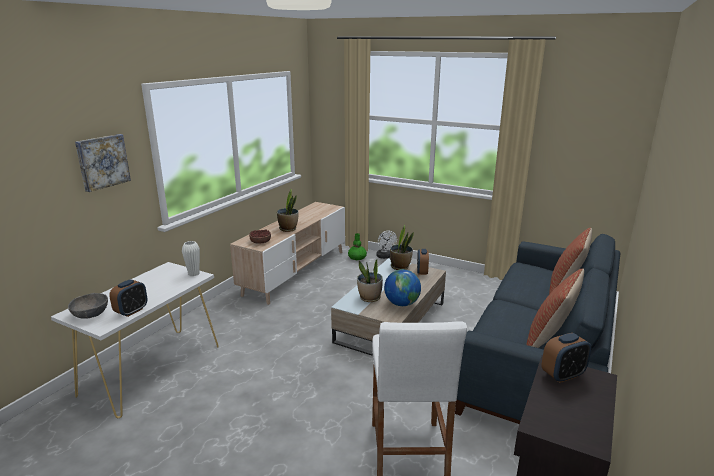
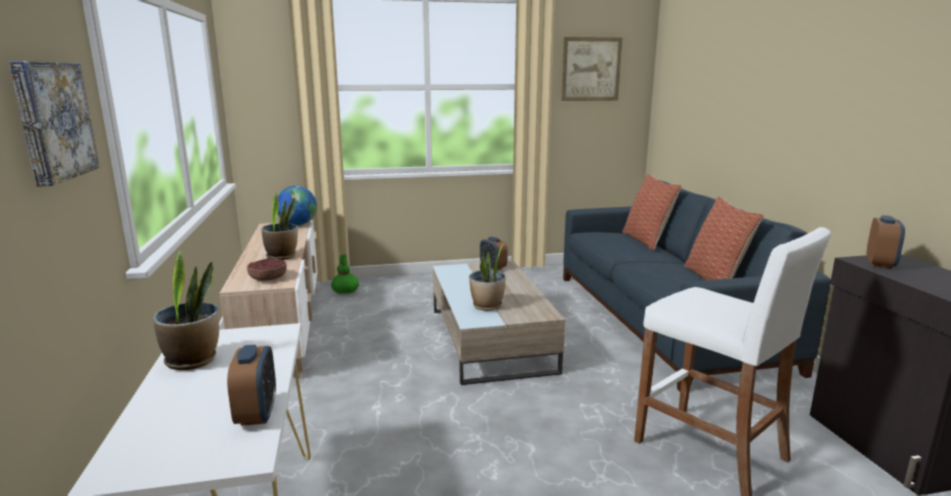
camera: 40 degrees left, 5 degrees down
grey bowl [68,293,108,319] -> none
white vase [182,241,200,276] -> none
white fan [376,231,397,259] -> none
globe [384,269,421,306] -> globe moved to [278,186,317,226]
potted plant [390,225,414,270] -> potted plant moved to [153,250,219,370]
none -> picture [561,37,622,101]

